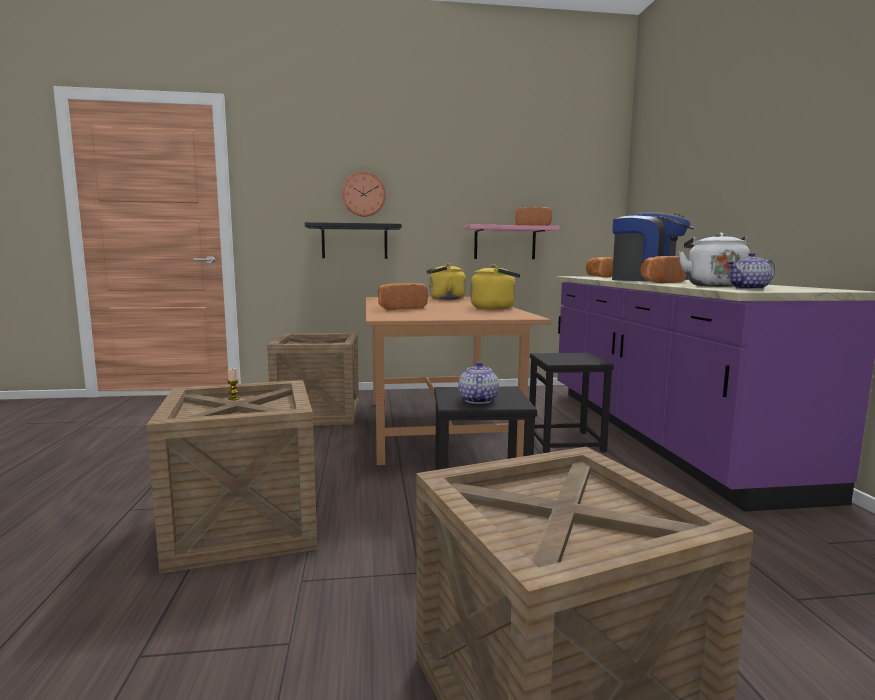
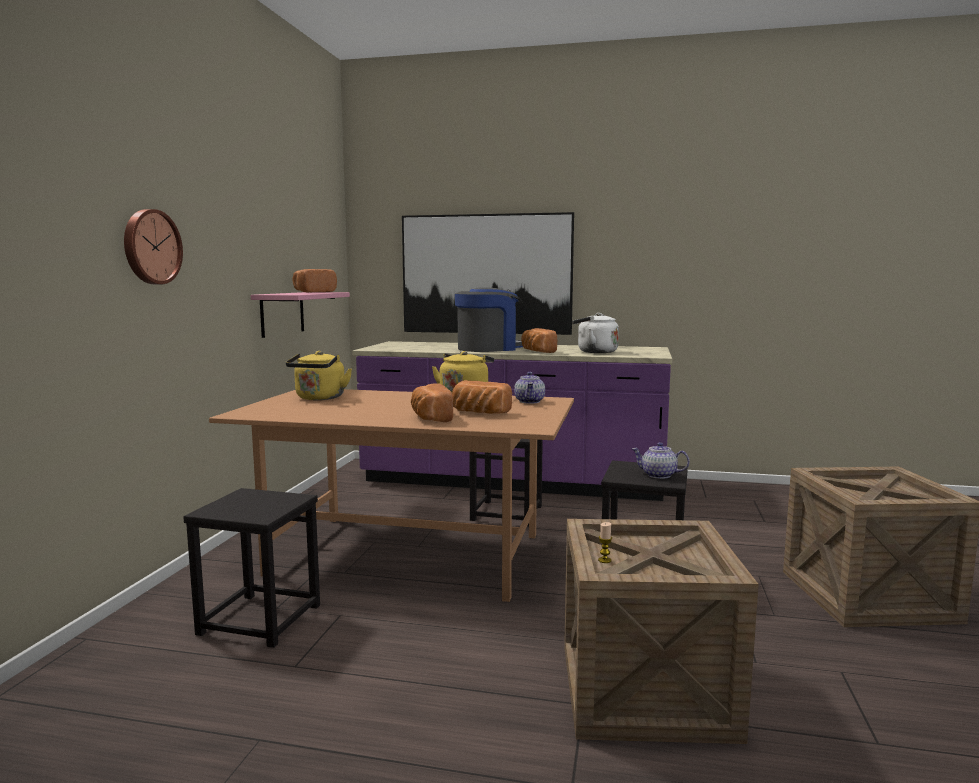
camera: 70 degrees left, 0 degrees up
crate [267,333,359,425] -> black stool [183,488,320,648]
black shelf [305,222,402,259] -> none
bread [586,257,613,277] -> bread moved to [452,380,512,414]
teapot [727,252,775,290] -> teapot moved to [514,372,545,403]
none -> picture [402,212,574,335]

